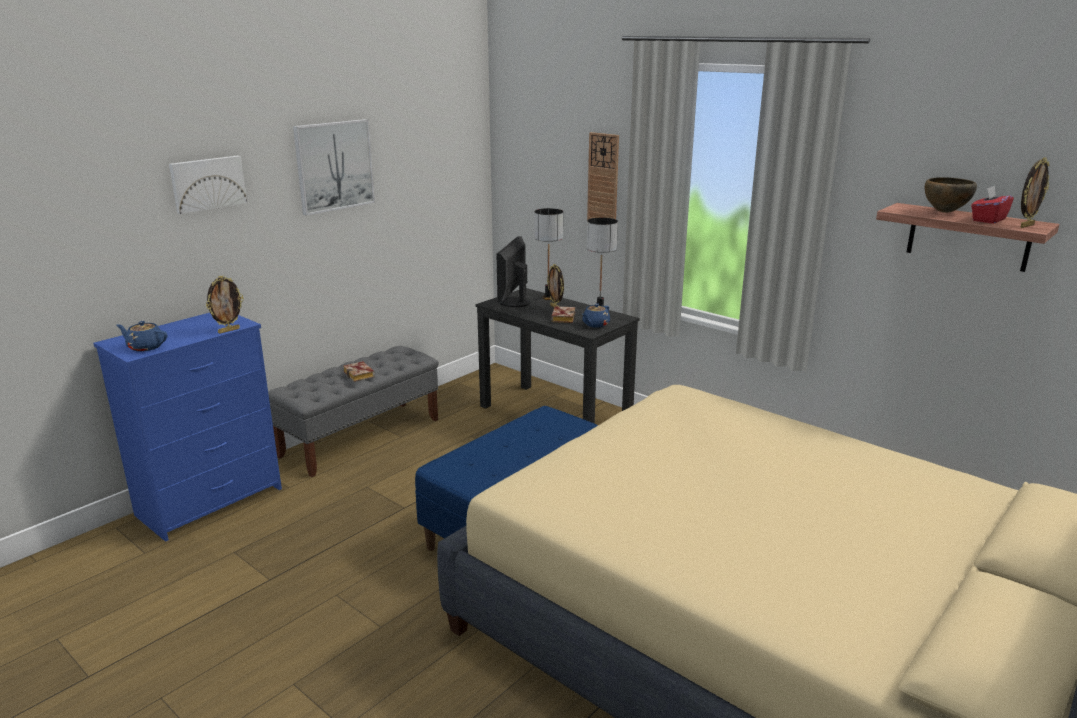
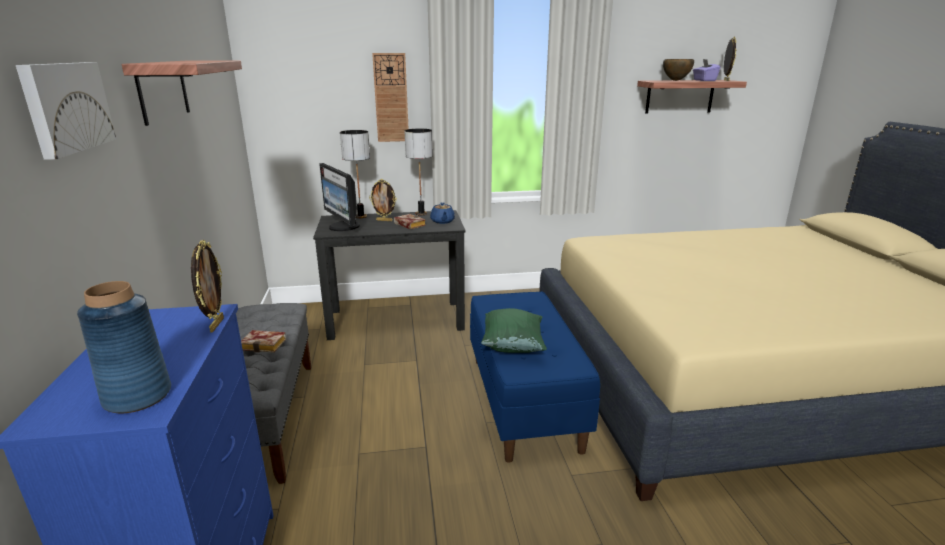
camera: 50 degrees left, 0 degrees up
blue teapot [117,321,167,352] -> blue vase [77,281,171,413]
picture [293,119,375,216] -> shelf [122,60,242,126]
red tissue box [971,186,1014,224] -> purple tissue box [693,59,720,81]
none -> green pillow [481,308,547,353]

